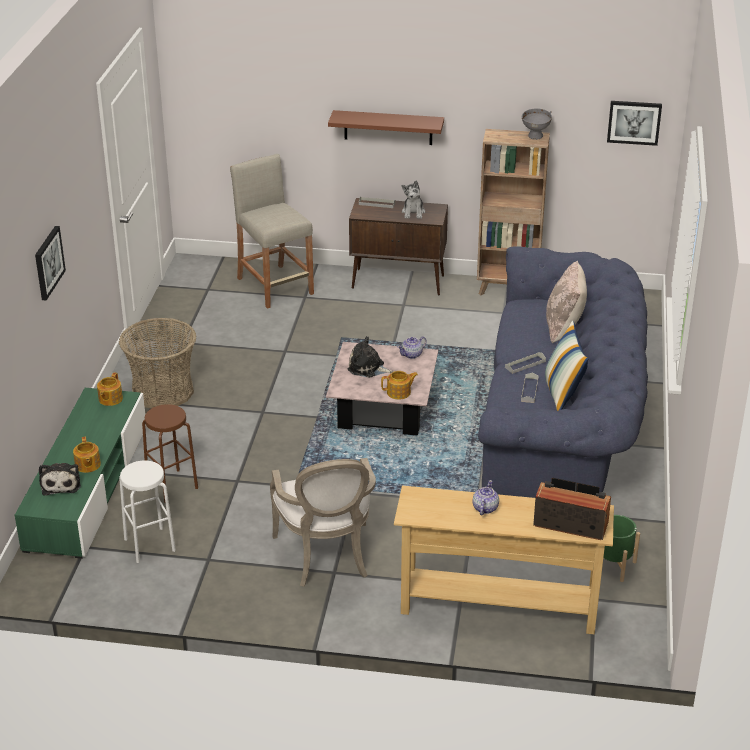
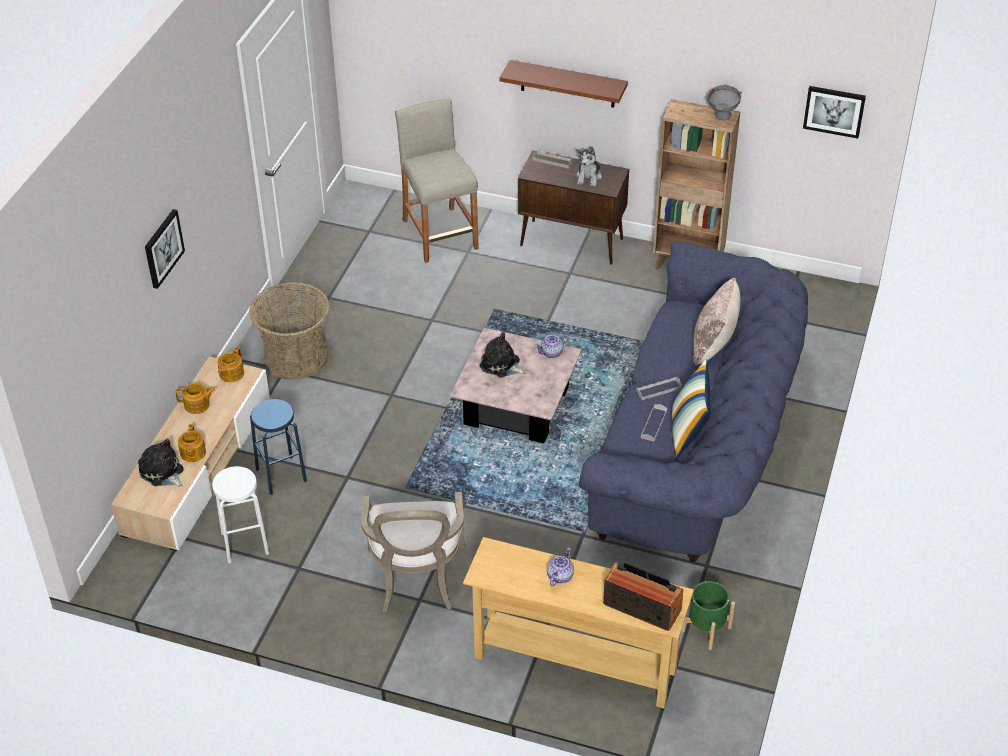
camera: 10 degrees right, 10 degrees up
green tv stand [15,388,147,559] -> beige tv stand [111,356,270,551]
plush toy [39,463,81,496] -> plush toy turned 135 degrees clockwise [138,439,184,487]
brown stool [142,404,198,503] -> blue stool [250,399,307,495]
teapot [381,371,418,400] -> teapot moved to [175,383,215,414]

